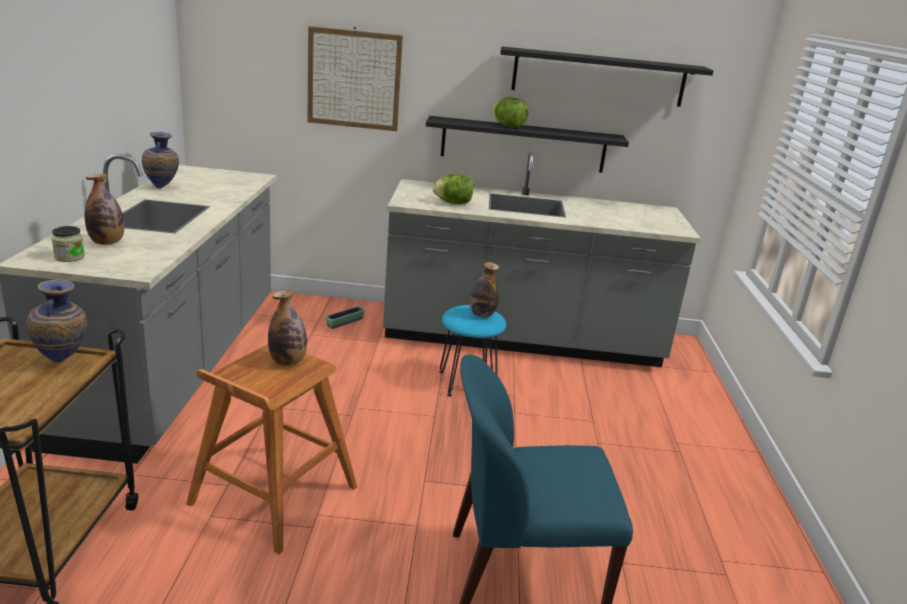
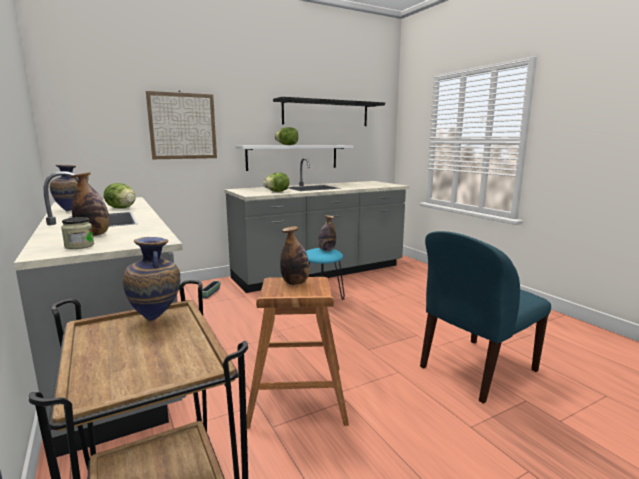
camera: 30 degrees left, 10 degrees down
black shelf [426,116,629,173] -> white shelf [236,145,353,171]
none -> lettuce [104,183,136,209]

